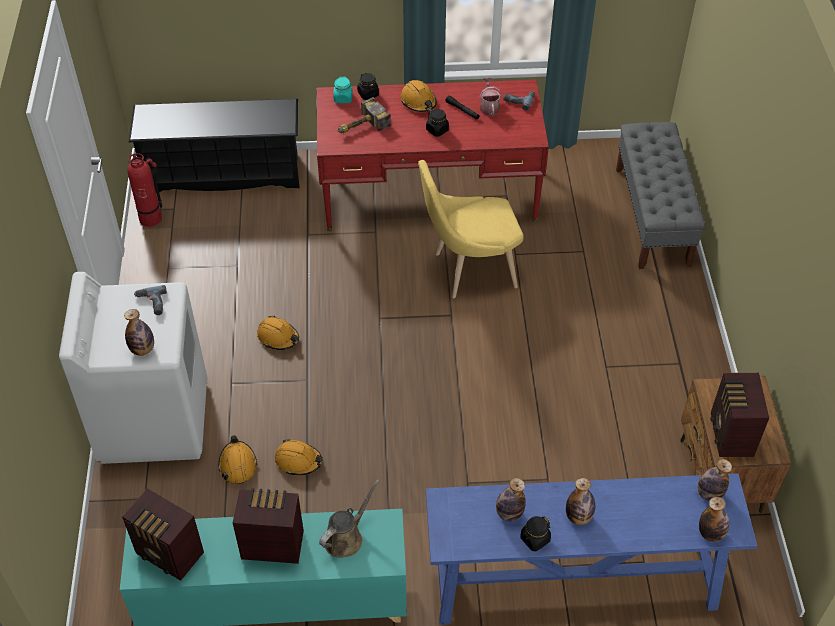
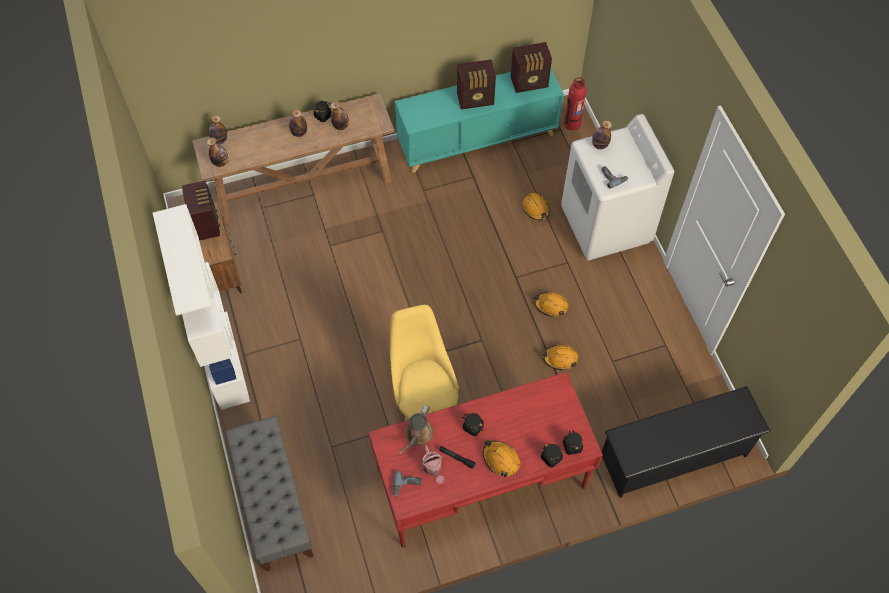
camera: 165 degrees right, 10 degrees up
radio [122,488,204,581] -> radio turned 150 degrees clockwise [511,42,552,93]
fire extinguisher [127,153,163,227] -> fire extinguisher moved to [564,78,586,130]
orange hard hat [275,439,323,475] -> orange hard hat moved to [542,345,578,371]
brown watering can [319,479,380,558] -> brown watering can moved to [399,405,433,454]
turquoise jar [333,76,353,103] -> black jar [563,430,583,455]
hammer [338,97,391,133] -> none
yellow chair [418,160,524,298] -> yellow chair turned 75 degrees counterclockwise [390,305,459,421]
blue console table [426,473,757,625] -> brown console table [192,93,394,226]
none -> white bookcase [153,204,250,410]

